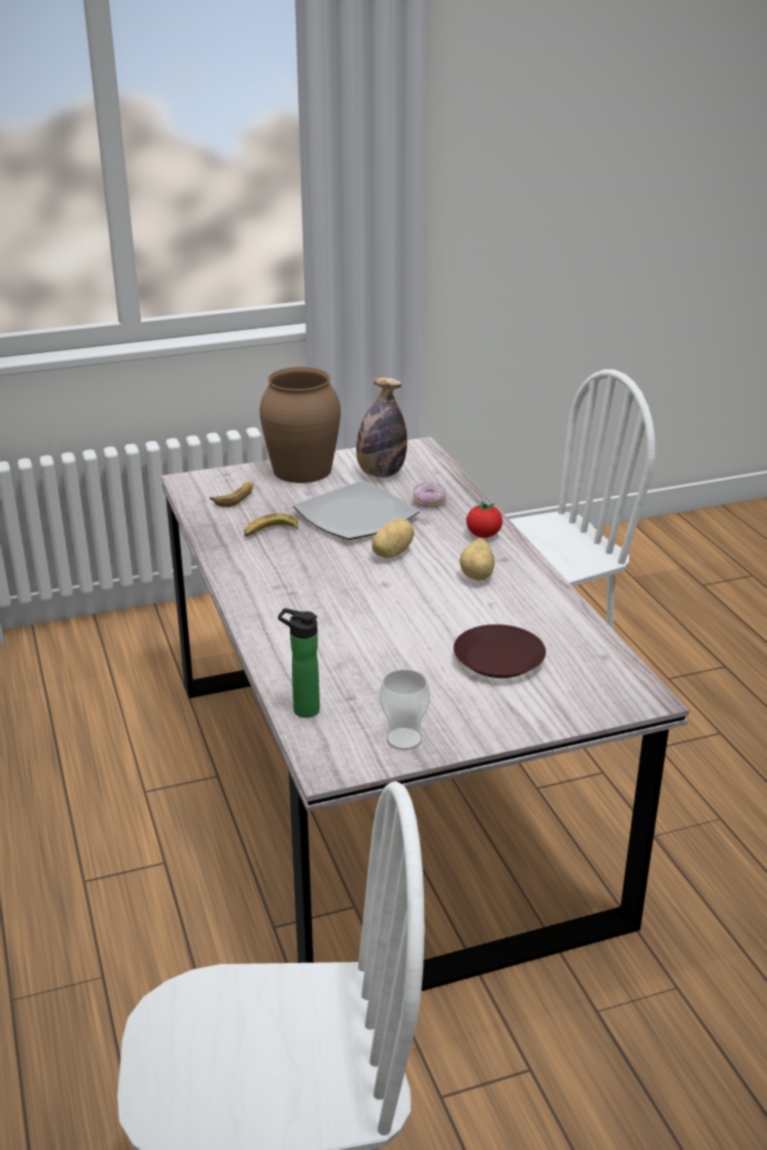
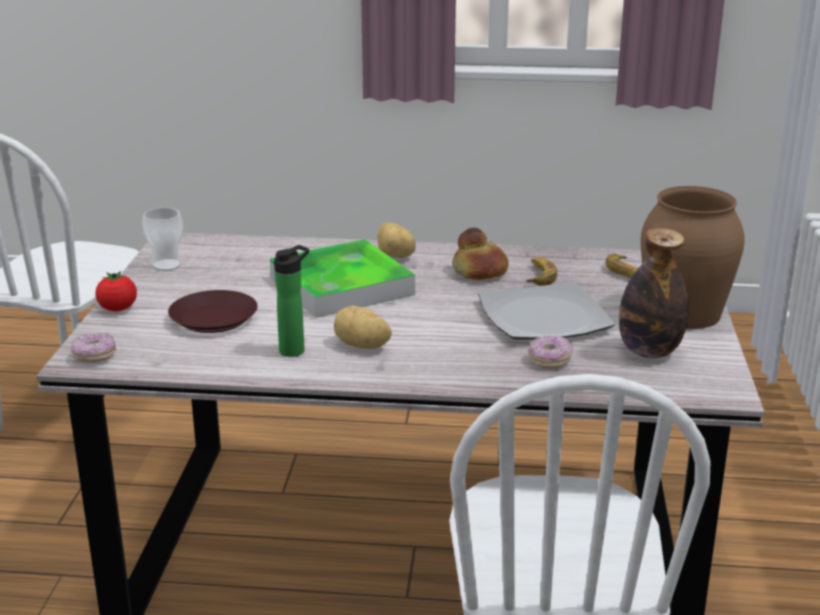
camera: 115 degrees right, 5 degrees down
bottle [278,608,320,718] -> bottle moved to [274,245,310,357]
potato [372,518,414,558] -> potato moved to [377,222,416,258]
tomato [466,501,503,538] -> tomato moved to [95,271,137,311]
none -> donut [71,333,116,362]
none -> tray [270,239,415,318]
none -> bread [453,228,509,280]

